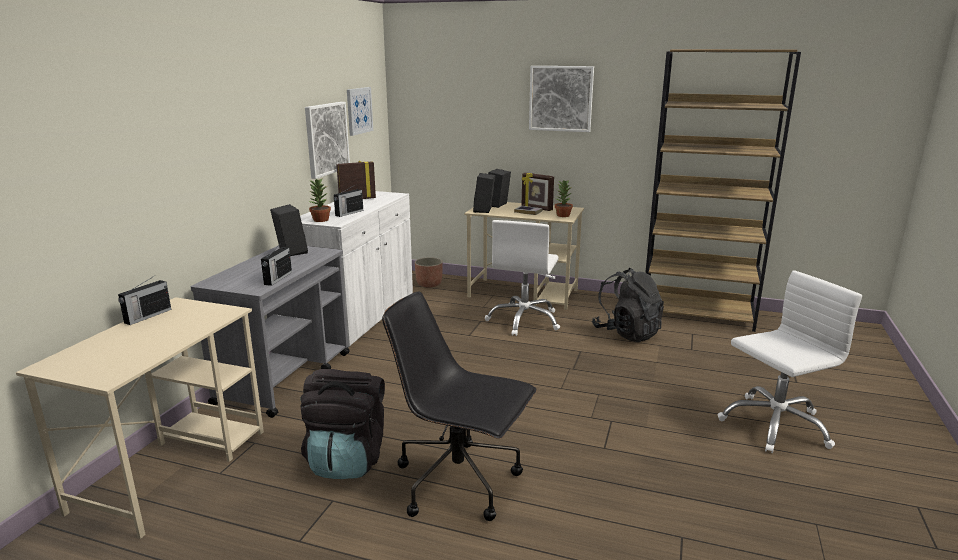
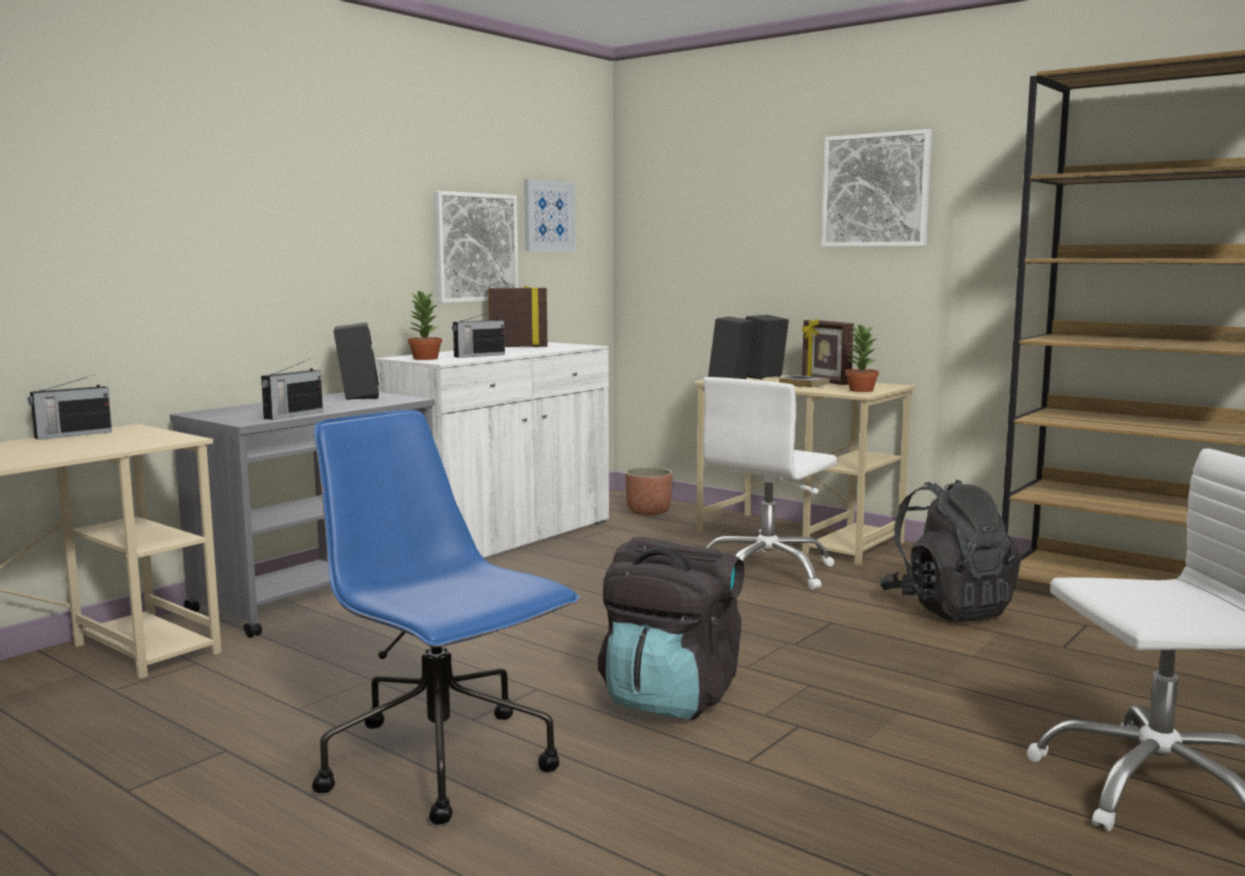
camera: 20 degrees right, 10 degrees down
black backpack [300,369,385,479] -> black backpack moved to [598,537,744,720]
black office chair [382,292,537,521] -> blue office chair [312,410,580,825]

